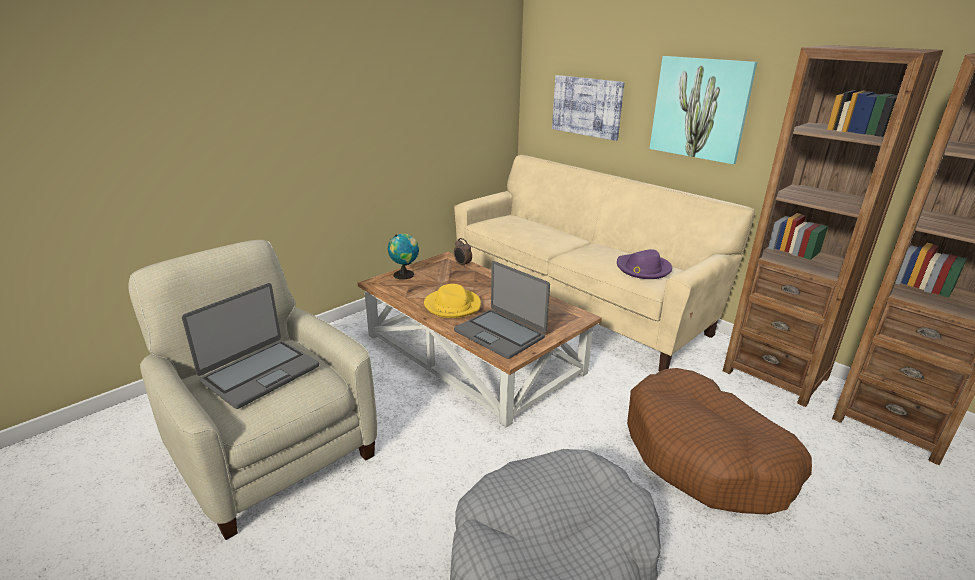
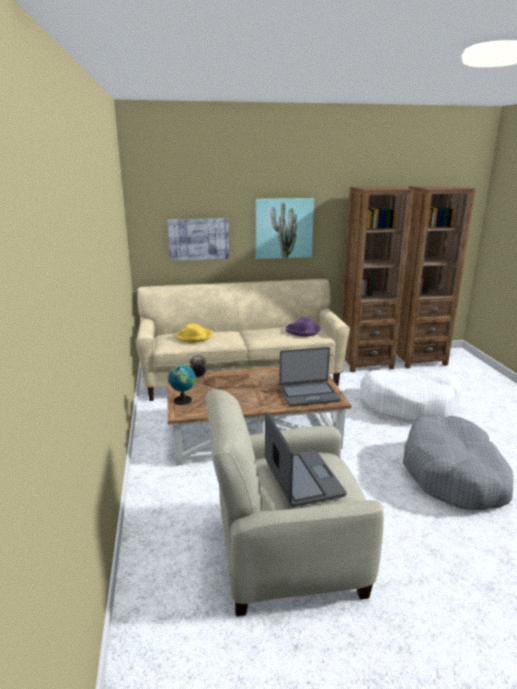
camera: 55 degrees left, 5 degrees down
yellow hat [424,284,481,318] -> yellow hat moved to [176,324,213,343]
brown dog bed [627,368,812,515] -> white dog bed [360,370,462,421]

